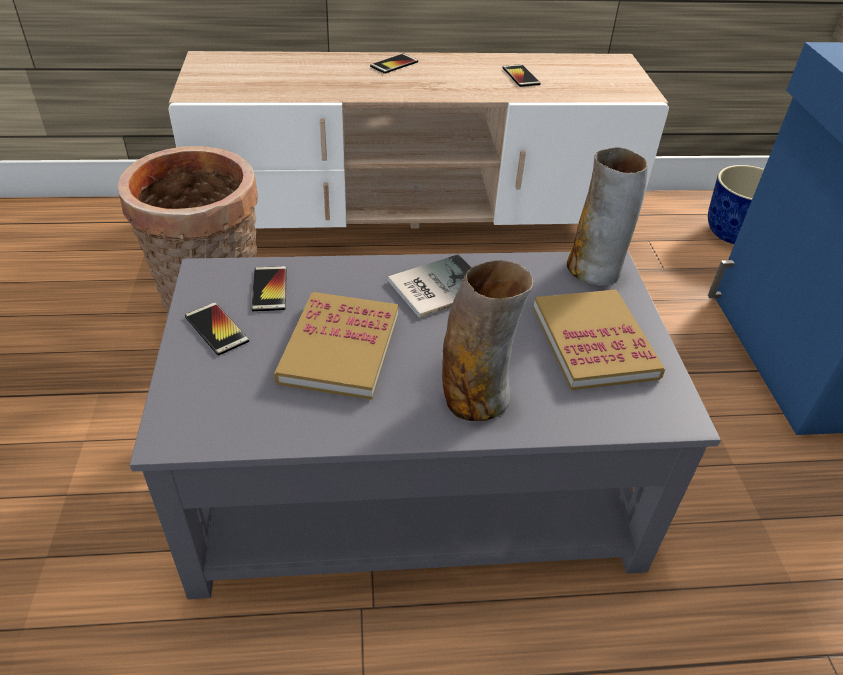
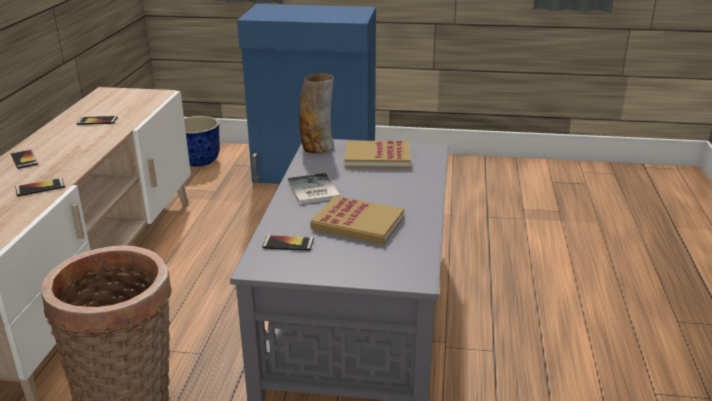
camera: 75 degrees left, 15 degrees down
phone [185,302,249,355] -> phone moved to [15,178,65,196]
vase [442,260,533,421] -> none

